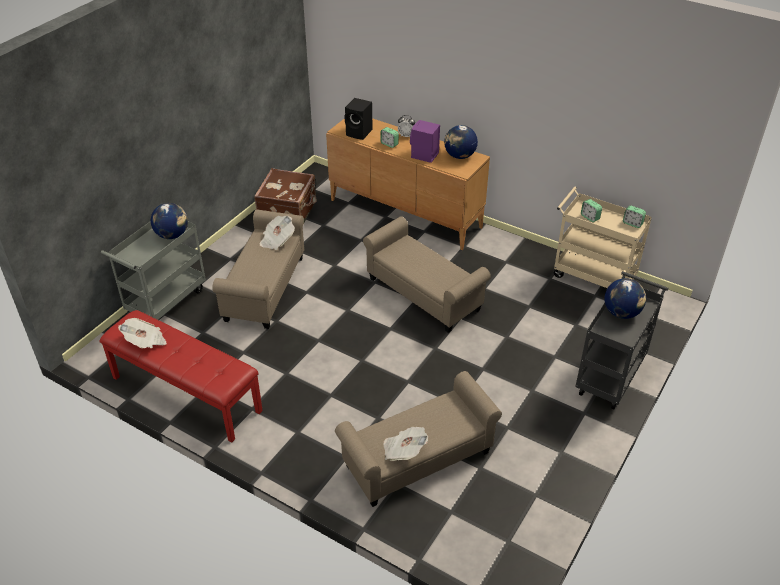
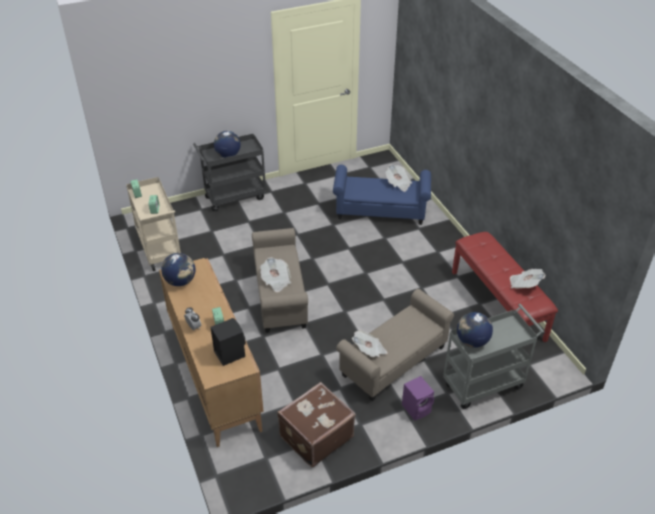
camera: 145 degrees left, 0 degrees up
beige ottoman [335,371,502,507] -> blue ottoman [333,165,431,225]
purple speaker [410,120,440,163] -> purple speaker moved to [402,376,434,421]
none -> newspaper [260,257,291,292]

